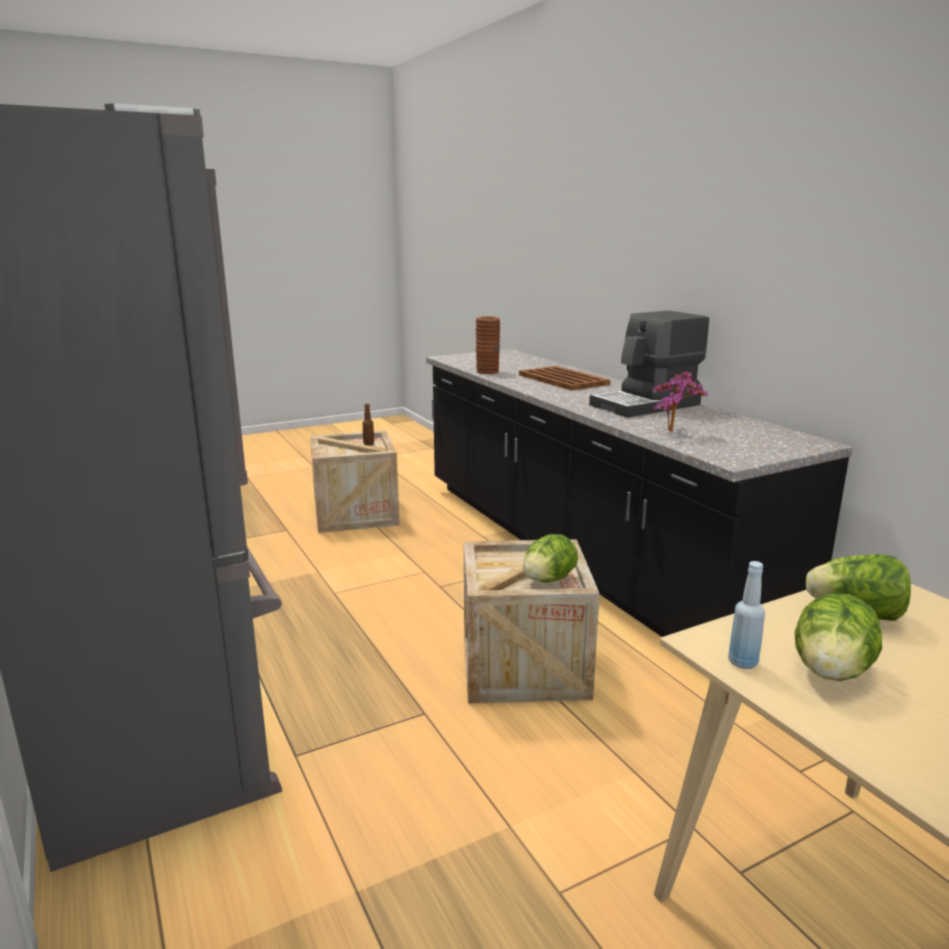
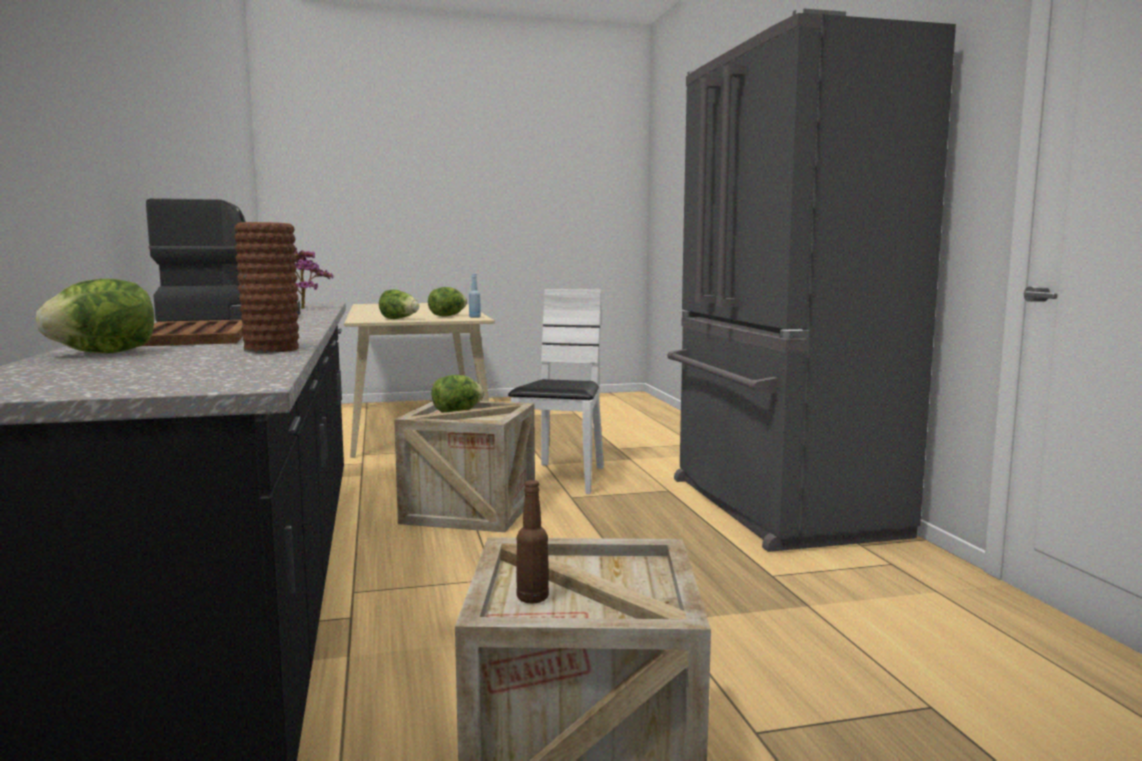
camera: 165 degrees left, 10 degrees down
none -> lettuce [36,279,154,353]
none -> white chair [508,289,604,494]

